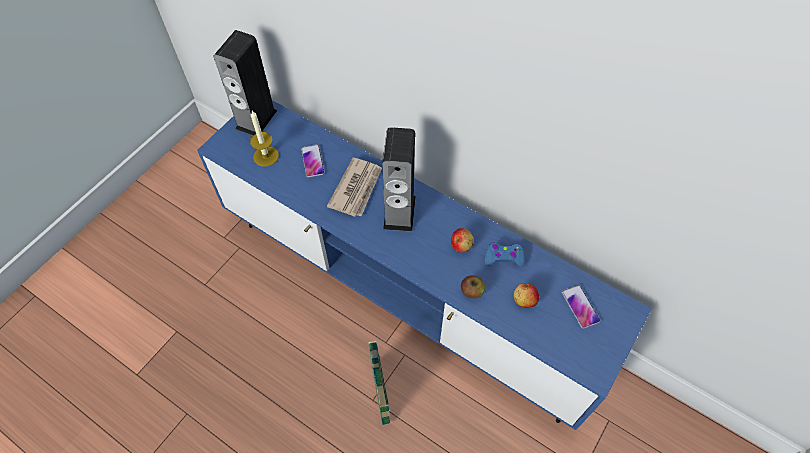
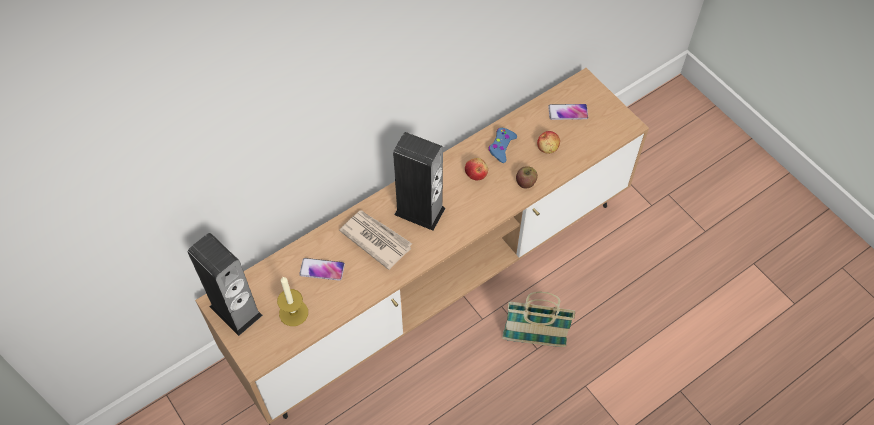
camera: 70 degrees left, 0 degrees up
blue tv stand [197,100,652,430] -> brown tv stand [195,68,649,424]

